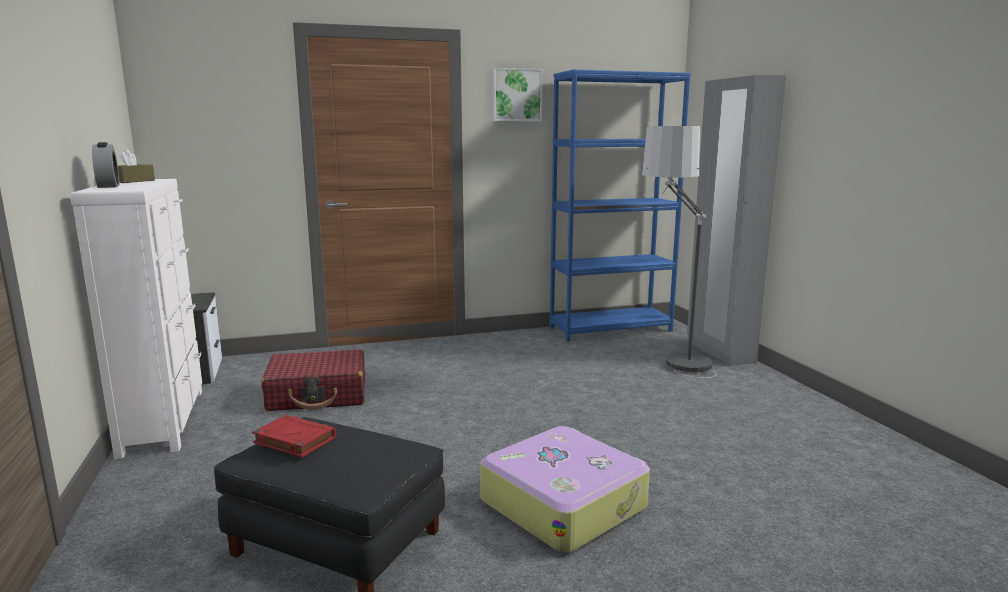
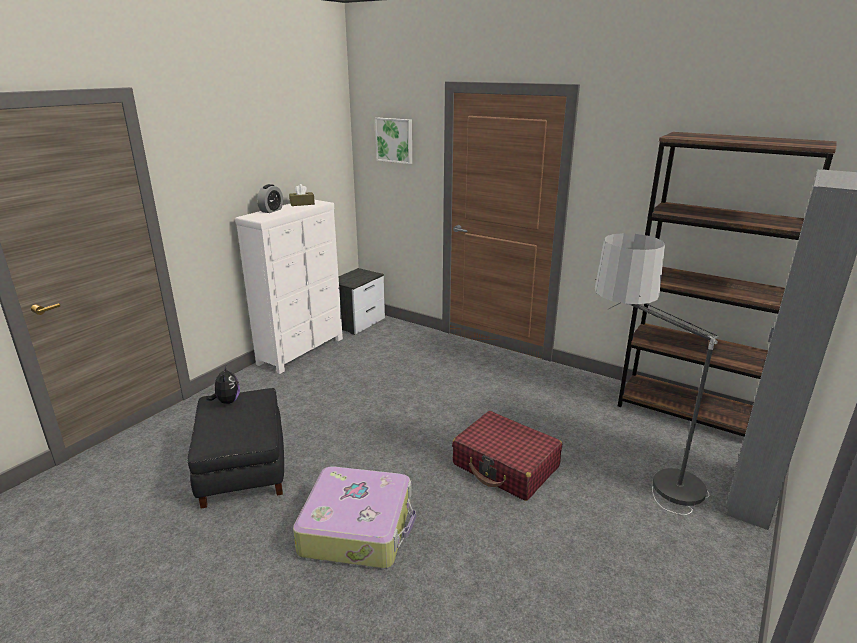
camera: 50 degrees right, 10 degrees up
red book [252,415,336,457] -> plush toy [207,366,240,404]
red suitcase [261,349,365,411] -> red suitcase moved to [452,411,562,501]
picture [493,68,543,121] -> picture moved to [375,118,412,164]
blue bookcase [550,70,691,342] -> brown bookcase [618,132,837,437]

